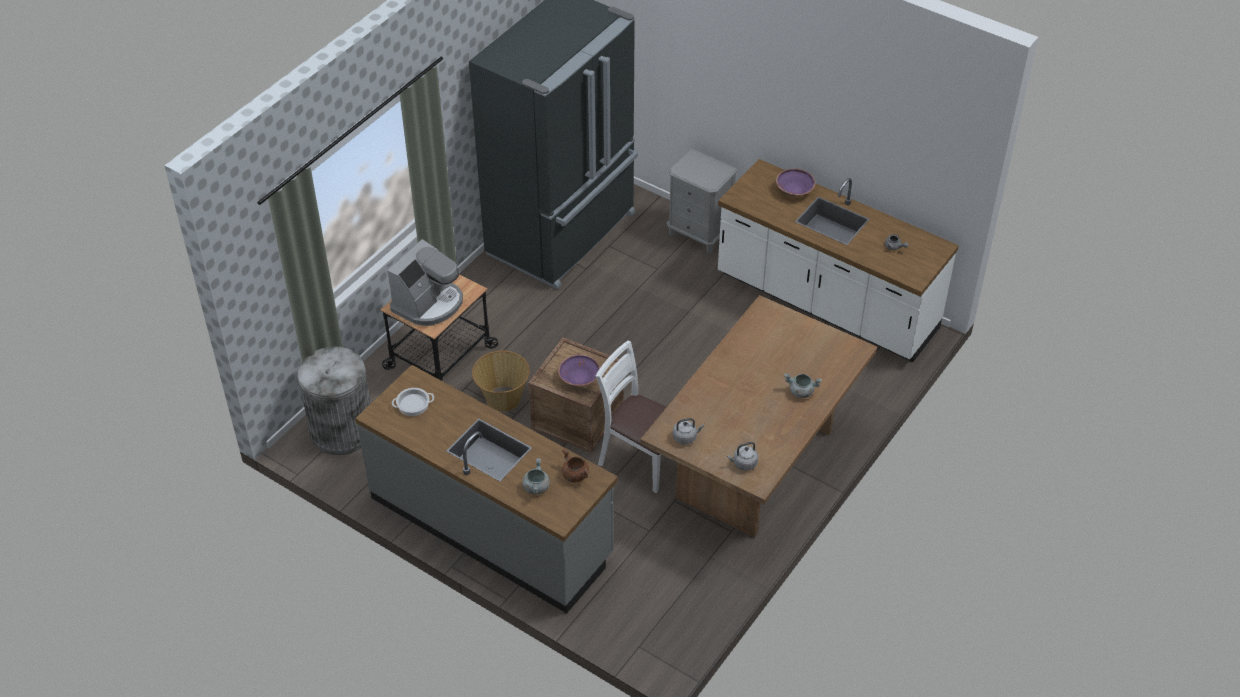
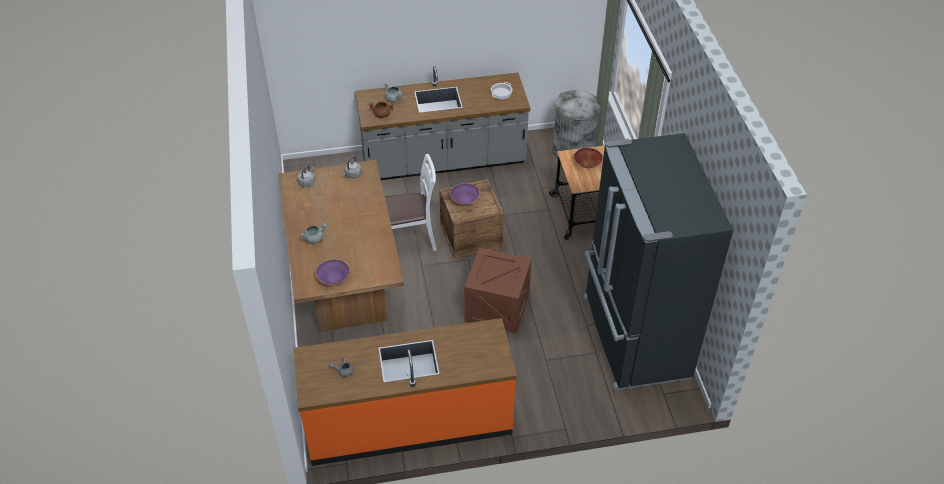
camera: 135 degrees right, 0 degrees up
coffee machine [387,239,463,326] -> brown bowl [573,147,603,168]
basket [472,351,530,412] -> none
grey nightstand [667,149,738,253] -> none
white counter [718,159,959,362] -> orange counter [293,318,517,466]
purple bowl [776,168,815,196] -> purple bowl moved to [315,259,350,285]
none -> crate [464,248,532,333]

